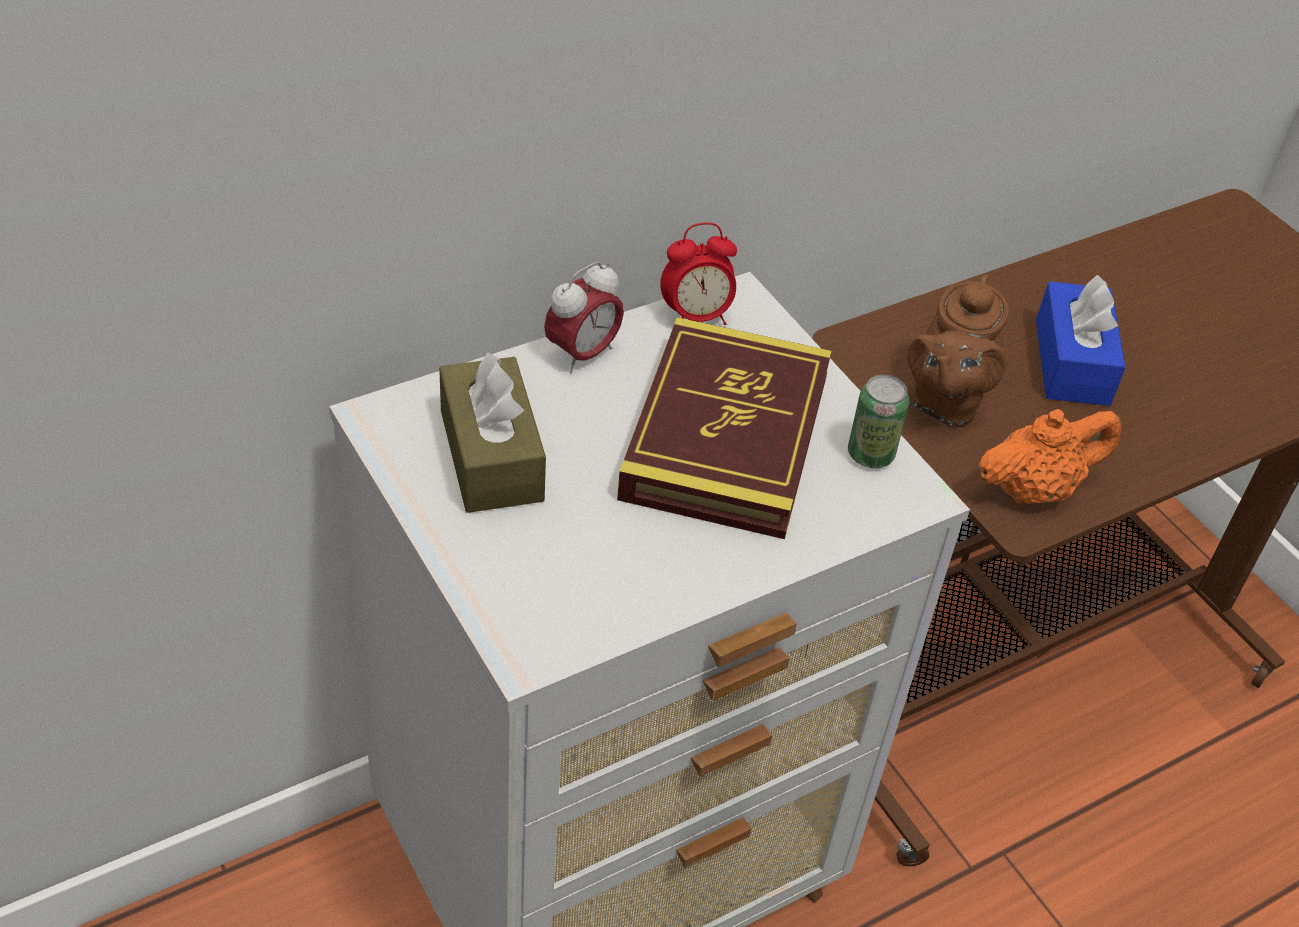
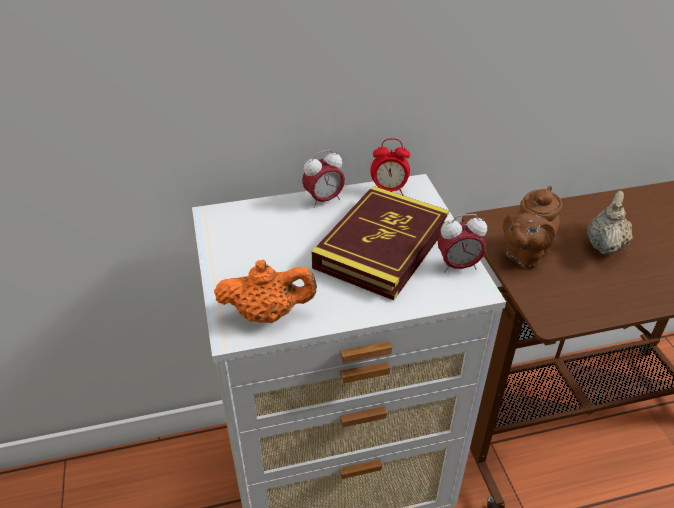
camera: 20 degrees right, 5 degrees down
brown tissue box [439,351,546,513] -> none
can [848,374,909,468] -> alarm clock [438,214,487,273]
orange teapot [978,409,1121,504] -> orange teapot moved to [214,260,317,323]
blue tissue box [1036,275,1126,406] -> beige teapot [587,191,633,255]

